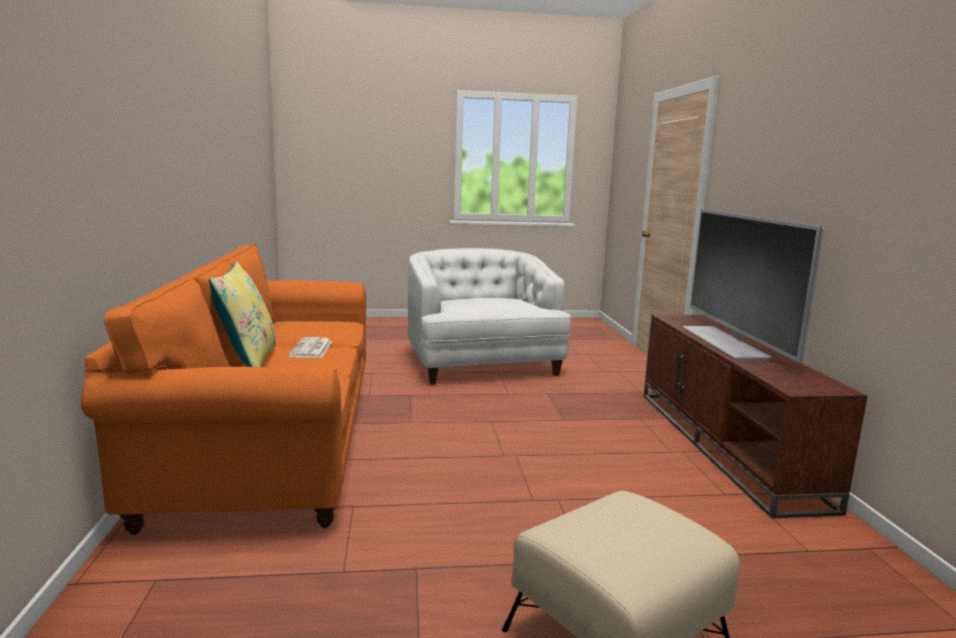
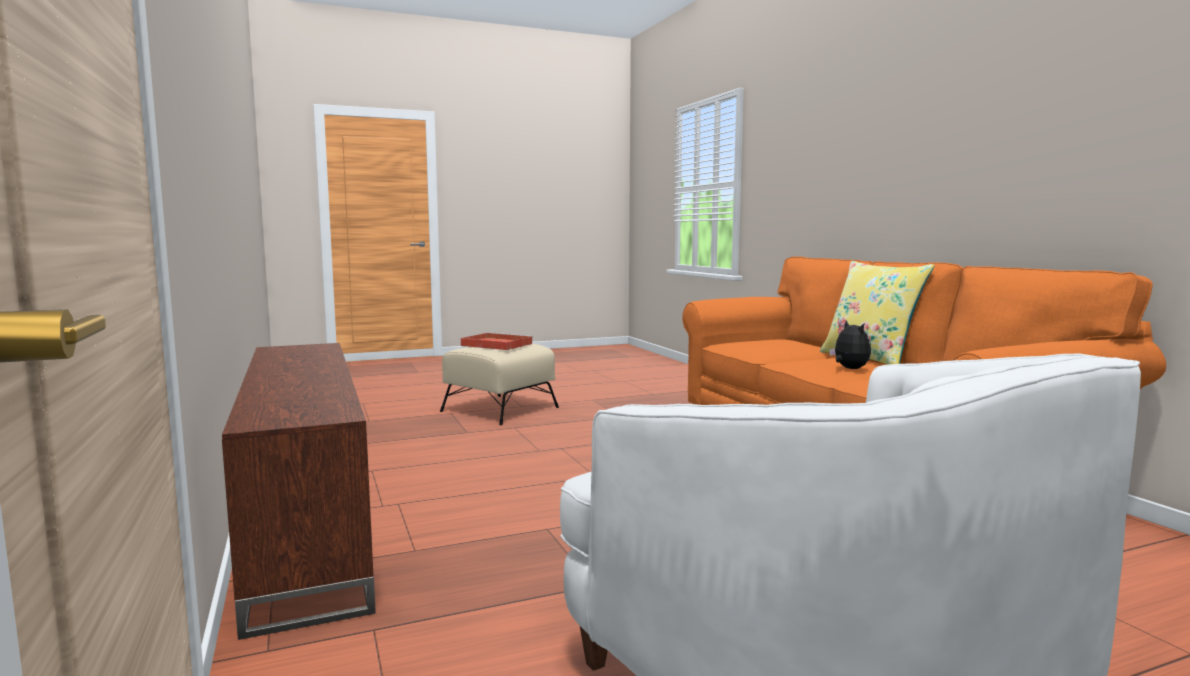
camera: 165 degrees right, 5 degrees down
newspaper [288,337,333,358] -> plush toy [829,320,871,369]
television [682,209,824,363] -> none
none -> red tray [461,333,533,350]

